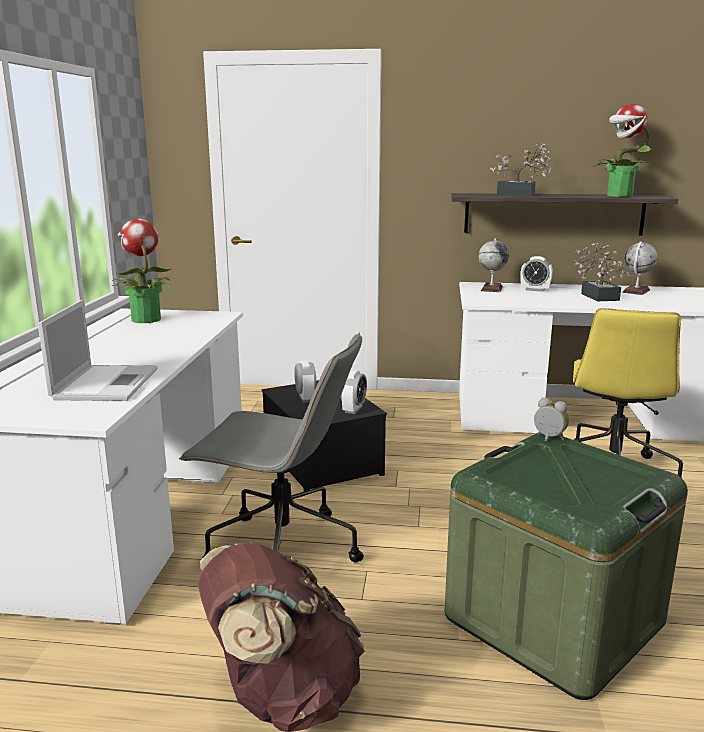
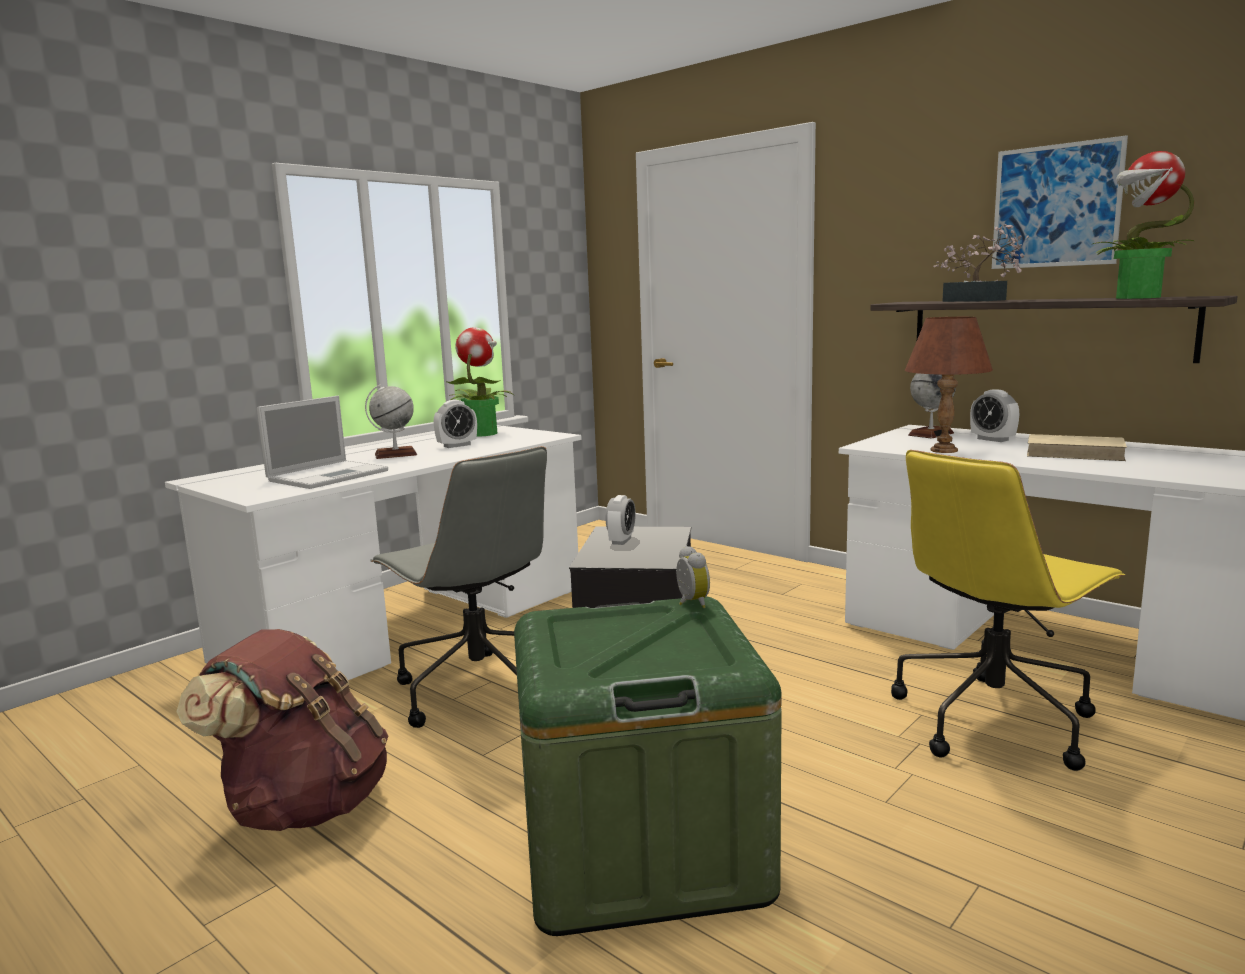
camera: 35 degrees right, 5 degrees down
alarm clock [341,370,367,414] -> alarm clock moved to [434,400,477,448]
potted plant [574,243,630,301] -> beige book [1027,434,1127,461]
globe [622,241,657,295] -> globe moved to [365,385,417,459]
none -> brown table lamp [905,317,993,453]
none -> picture [992,135,1128,269]

